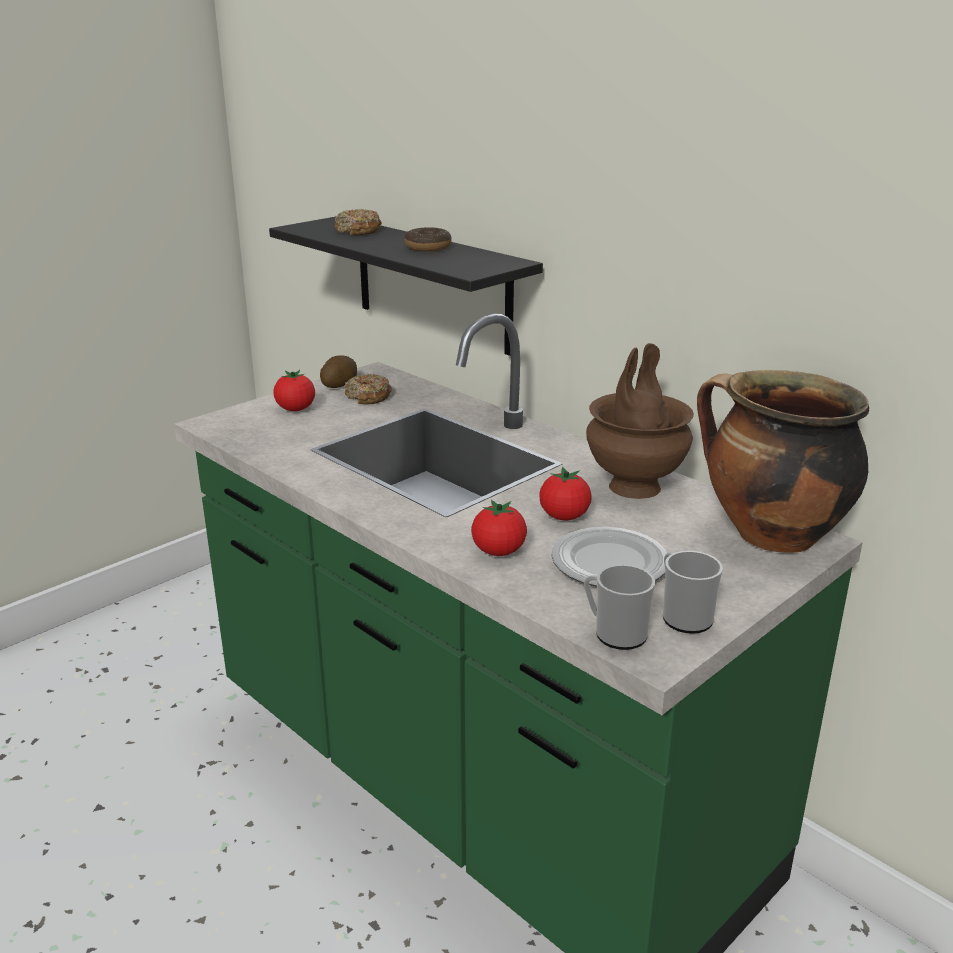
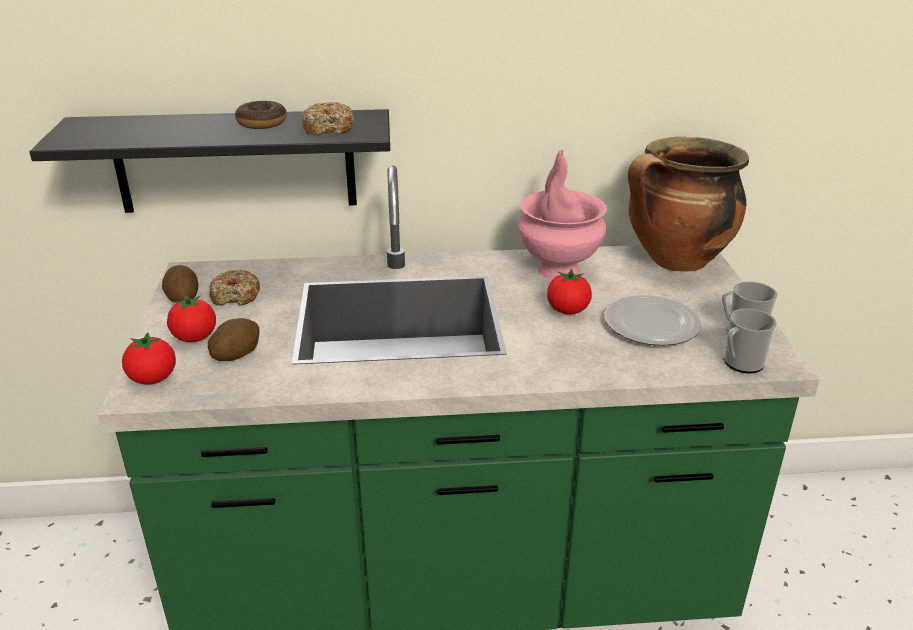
camera: 50 degrees left, 5 degrees up
donut [335,209,382,235] -> donut moved to [302,102,354,136]
tomato [471,500,527,556] -> tomato moved to [122,332,176,385]
brown vase [586,343,694,499] -> pink vase [518,150,607,279]
none -> potato [208,318,260,361]

